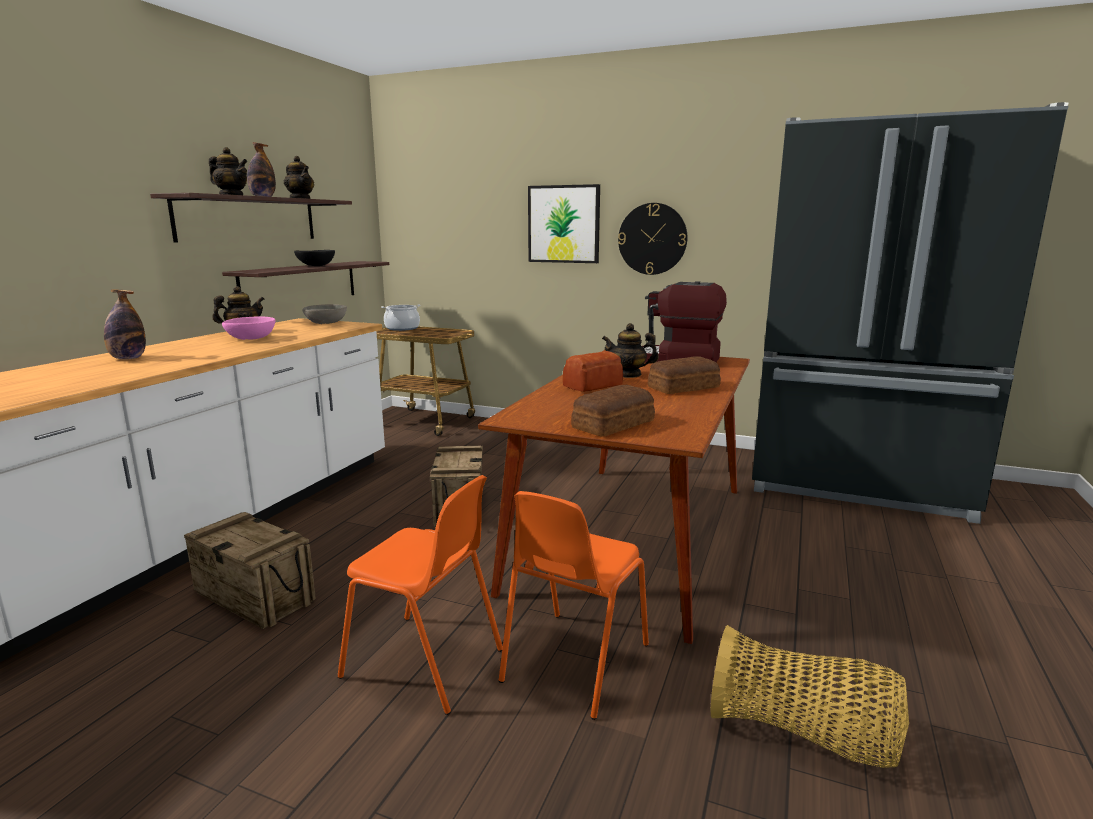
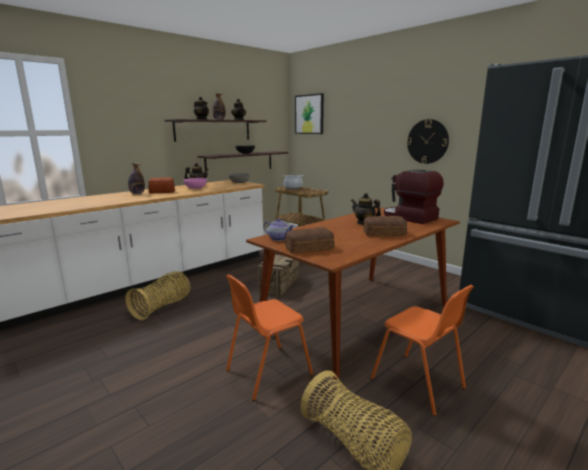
camera: 25 degrees right, 0 degrees up
crate [184,512,316,629] -> basket [125,271,190,320]
orange chair [338,475,503,715] -> orange chair moved to [371,285,474,416]
picture [528,184,600,263] -> picture moved to [295,93,324,134]
bread [563,351,623,392] -> bread moved to [148,177,175,194]
none -> teapot [264,218,294,241]

